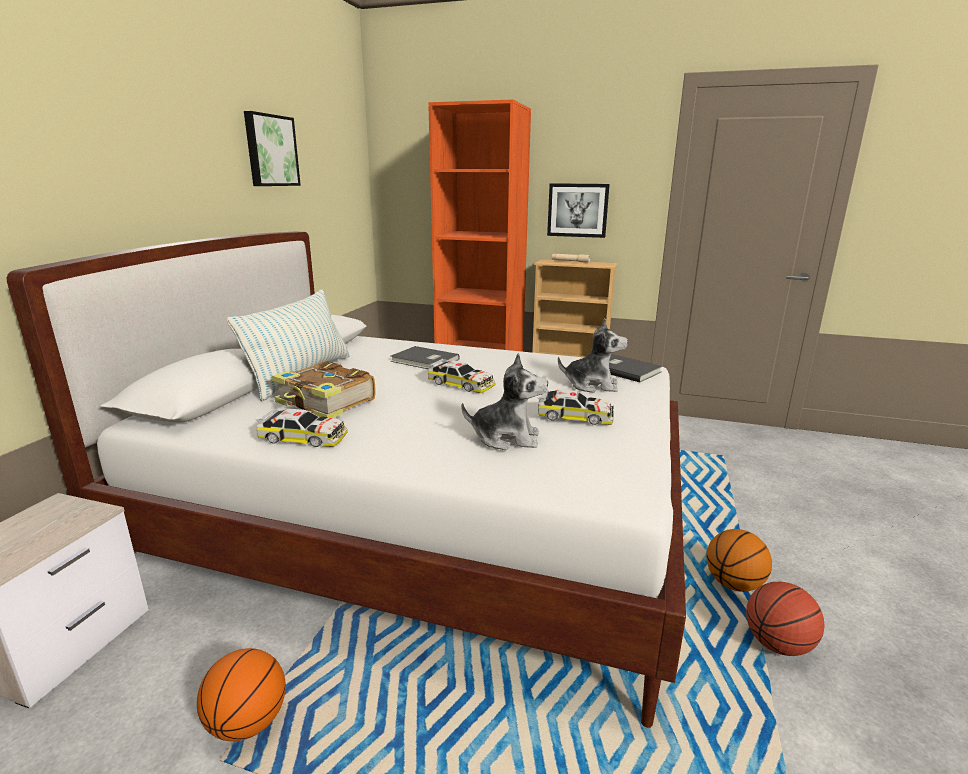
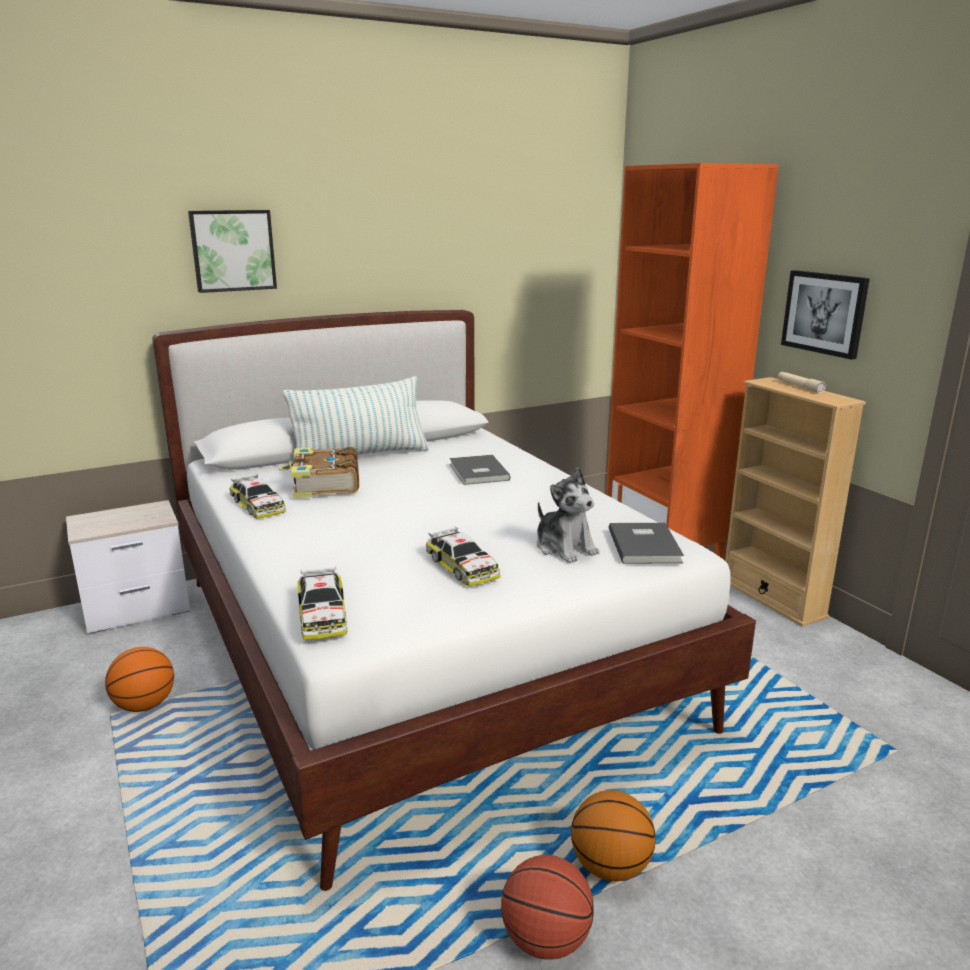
camera: 45 degrees right, 0 degrees up
picture [244,111,301,186] -> picture moved to [188,210,277,293]
toy car [428,359,495,393] -> toy car moved to [297,566,347,640]
plush toy [461,353,548,450] -> none

